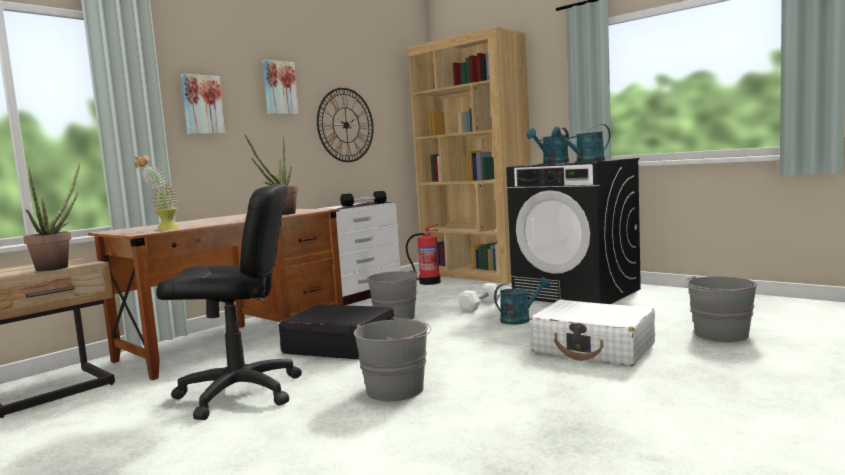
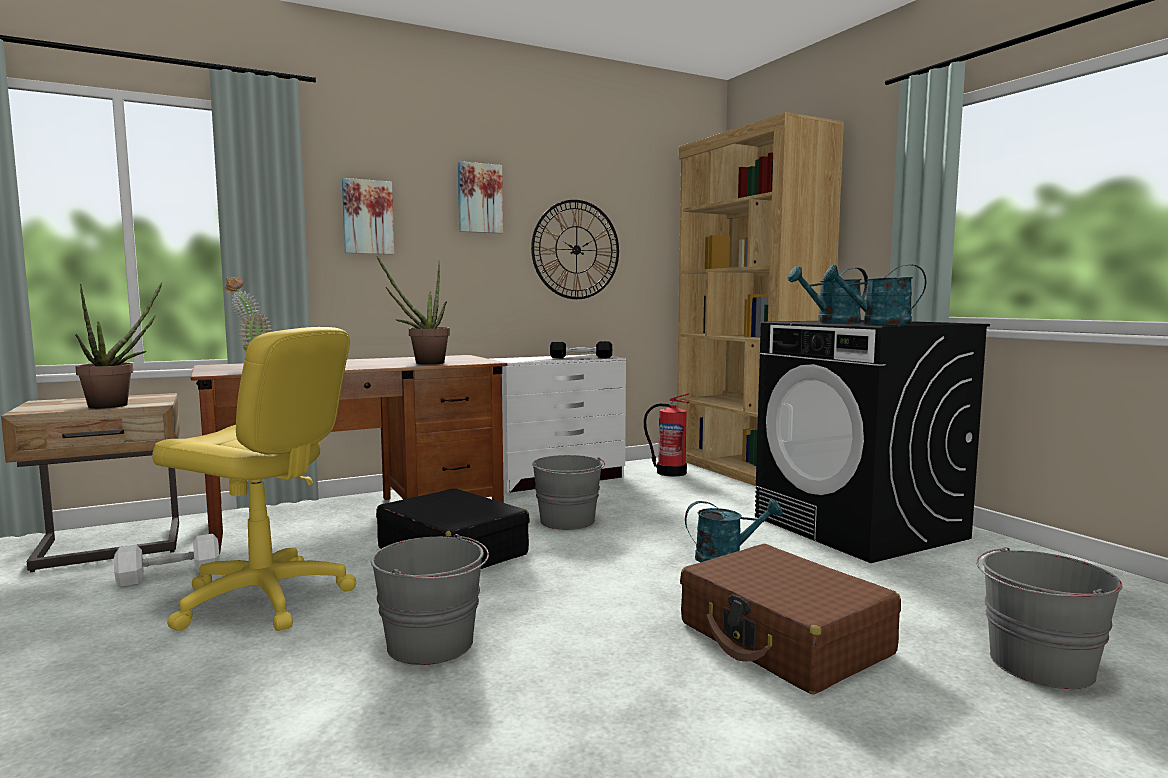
camera: 20 degrees right, 0 degrees up
black office chair [156,184,302,420] -> yellow office chair [152,327,356,631]
white dumbbell [458,283,501,312] -> white dumbbell moved to [114,534,220,587]
white suitcase [530,300,655,367] -> brown suitcase [680,544,901,694]

